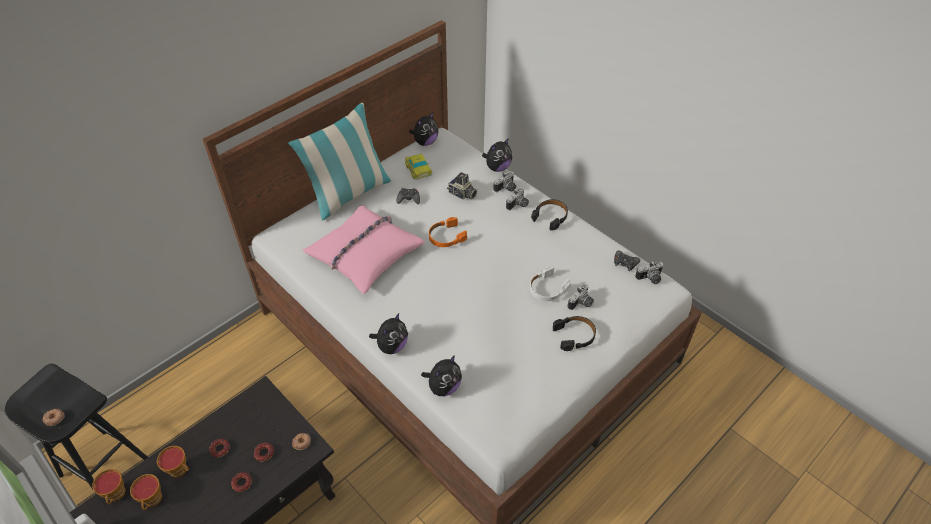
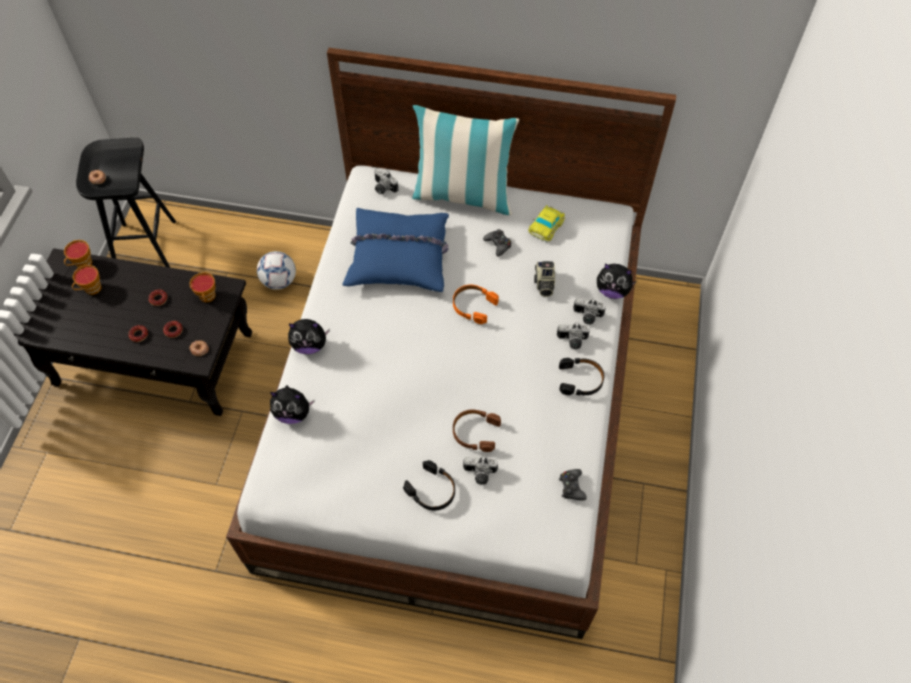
camera: 55 degrees right, 10 degrees up
cup [157,446,189,478] -> cup moved to [190,272,216,302]
pink pillow [303,205,425,294] -> blue pillow [343,208,449,292]
plush toy [409,112,438,146] -> none
white headphones [530,266,571,301] -> brown headphones [453,410,501,452]
camera [635,261,663,284] -> camera moved to [374,168,398,194]
none -> football [257,251,296,290]

